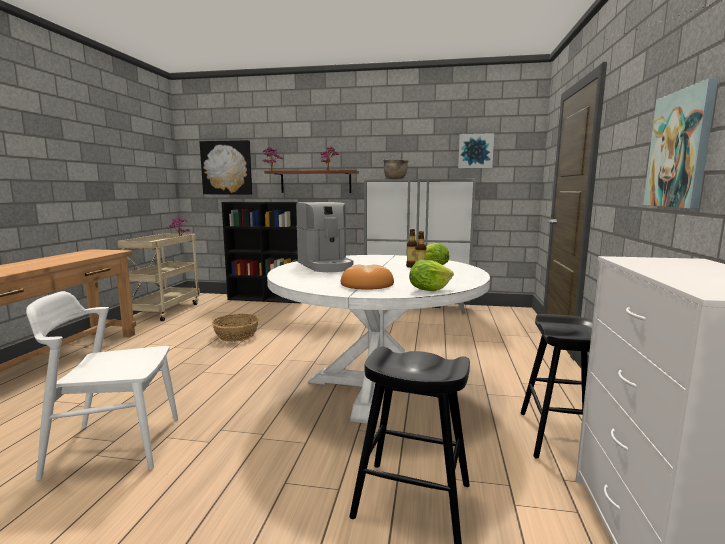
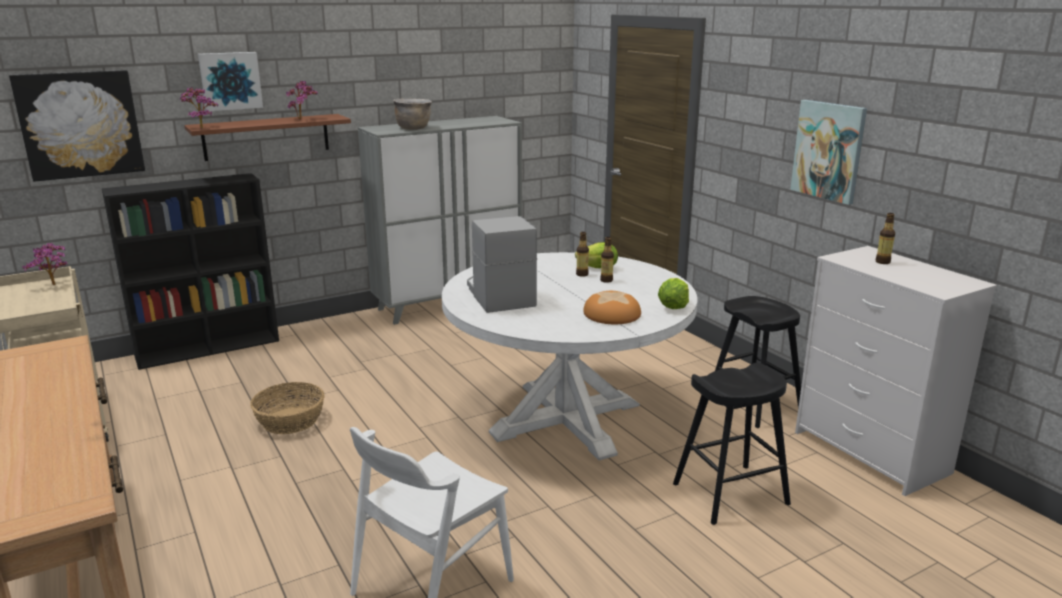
camera: 40 degrees left, 10 degrees up
coffee machine [296,202,353,272] -> coffee machine turned 135 degrees counterclockwise [467,216,537,313]
picture [458,133,494,168] -> picture moved to [198,52,263,111]
none -> bottle [876,213,895,264]

